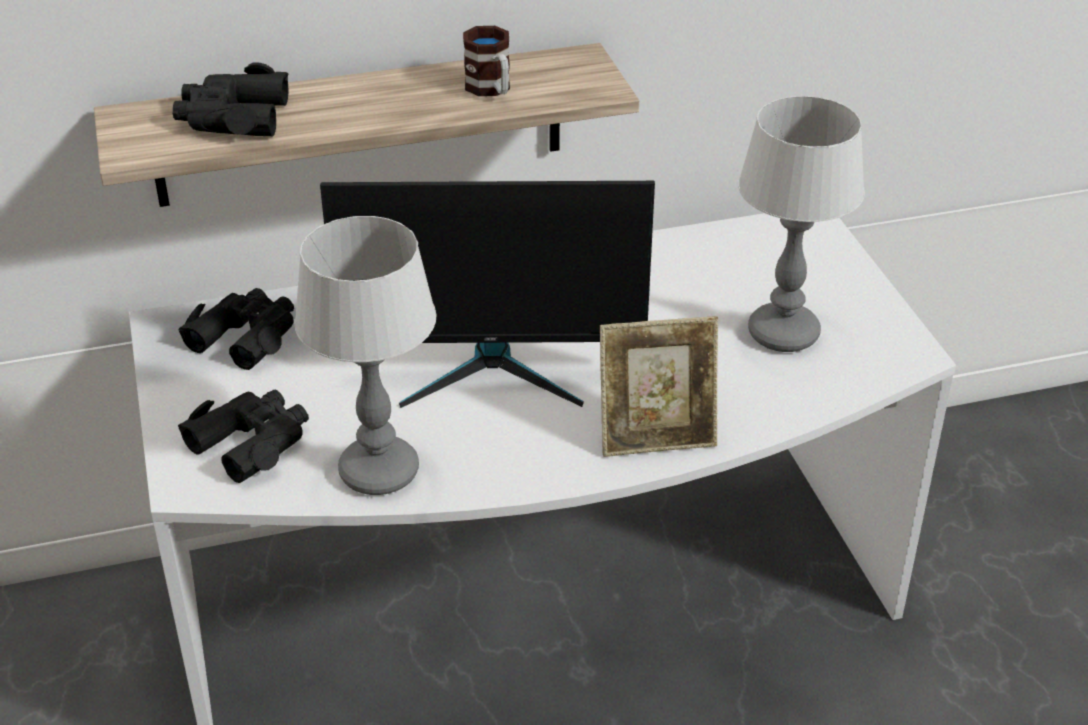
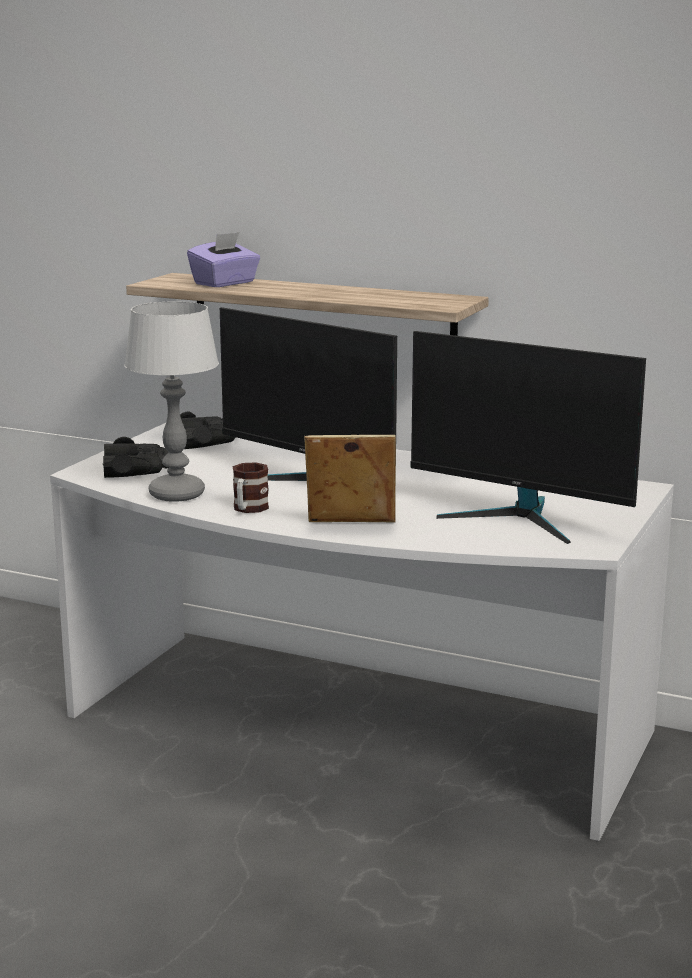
camera: 40 degrees right, 20 degrees down
black binoculars [173,62,288,137] -> purple tissue box [187,232,260,287]
mug [463,26,510,96] -> mug moved to [233,462,269,513]
picture frame [600,316,718,457] -> picture frame turned 150 degrees clockwise [304,435,396,522]
table lamp [738,96,865,352] -> monitor [411,331,646,544]

